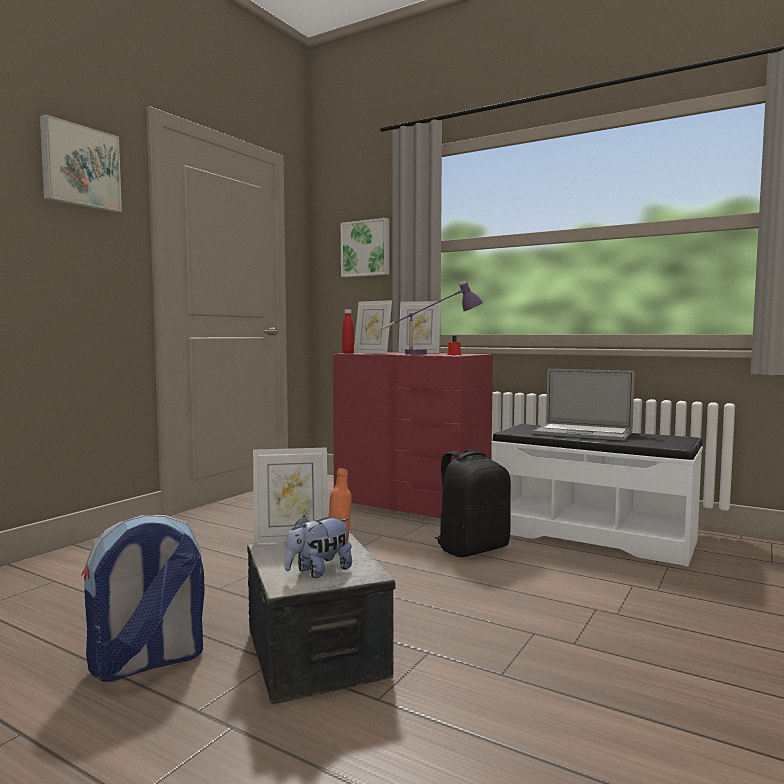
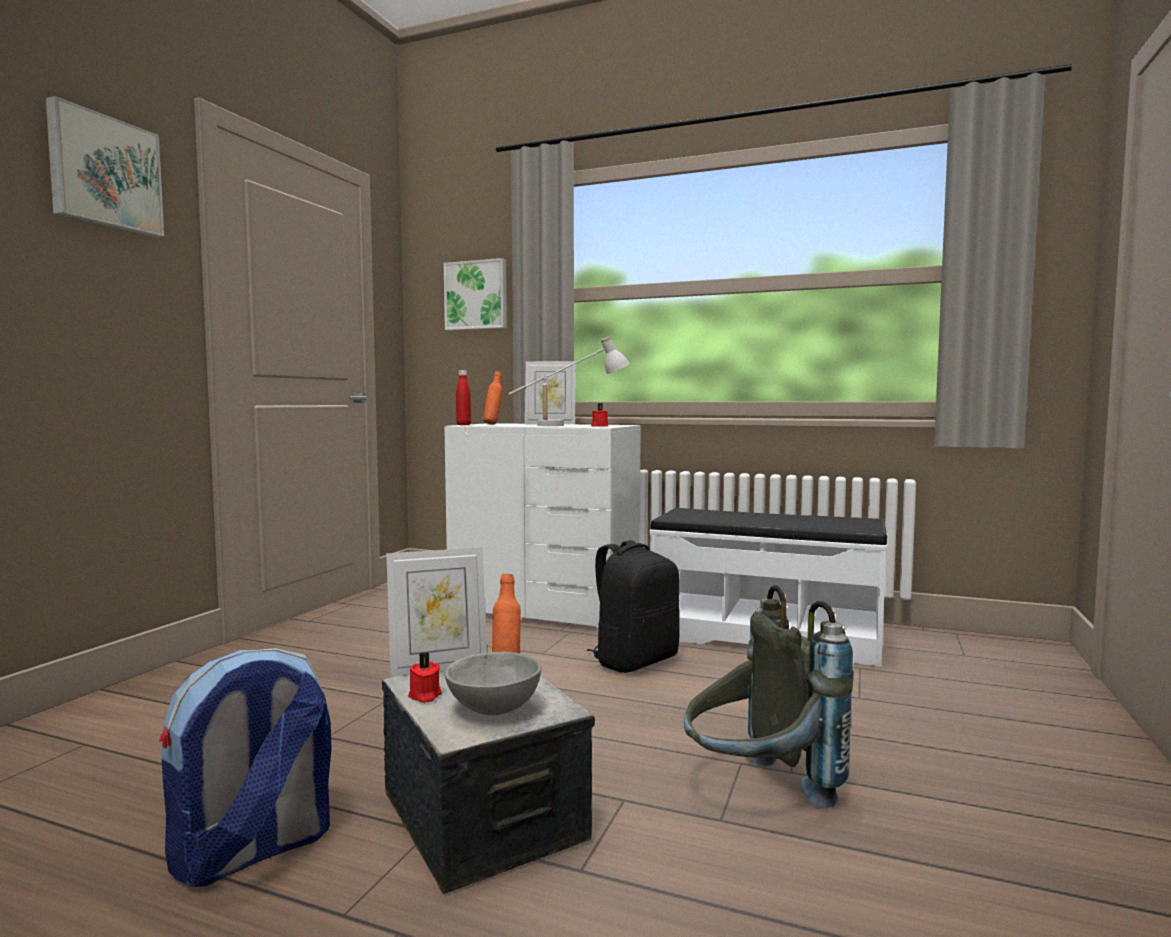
camera: 10 degrees left, 0 degrees up
plush toy [284,515,352,578] -> grey bowl [445,652,542,715]
red dresser [333,352,493,518] -> white dresser [444,423,641,631]
picture frame [354,300,392,354] -> orange bottle [483,371,503,425]
purple table lamp [381,281,483,355] -> white table lamp [508,336,630,426]
laptop [532,369,635,441] -> none
none -> red candle [408,652,442,703]
none -> grey backpack [684,585,854,809]

